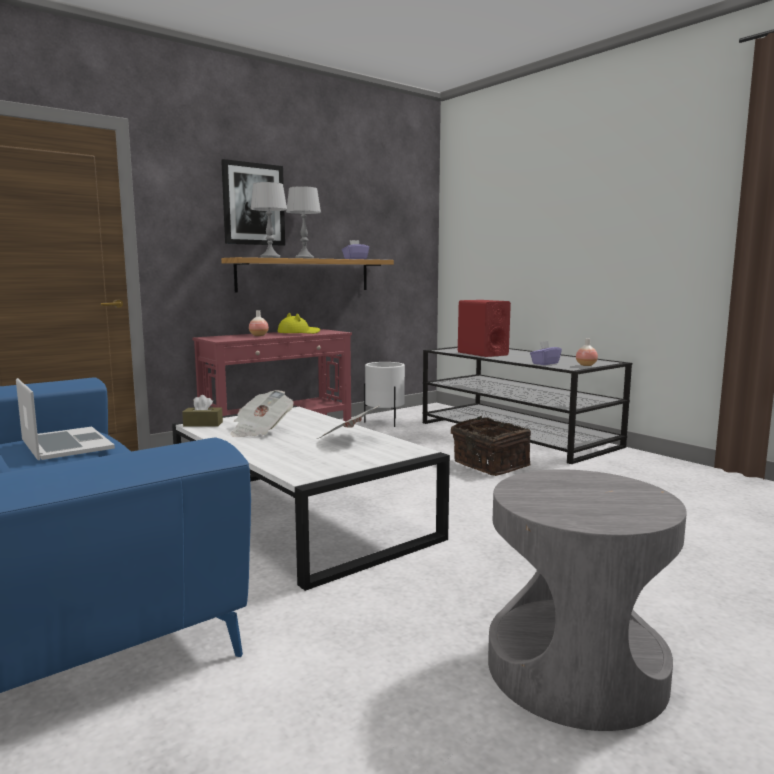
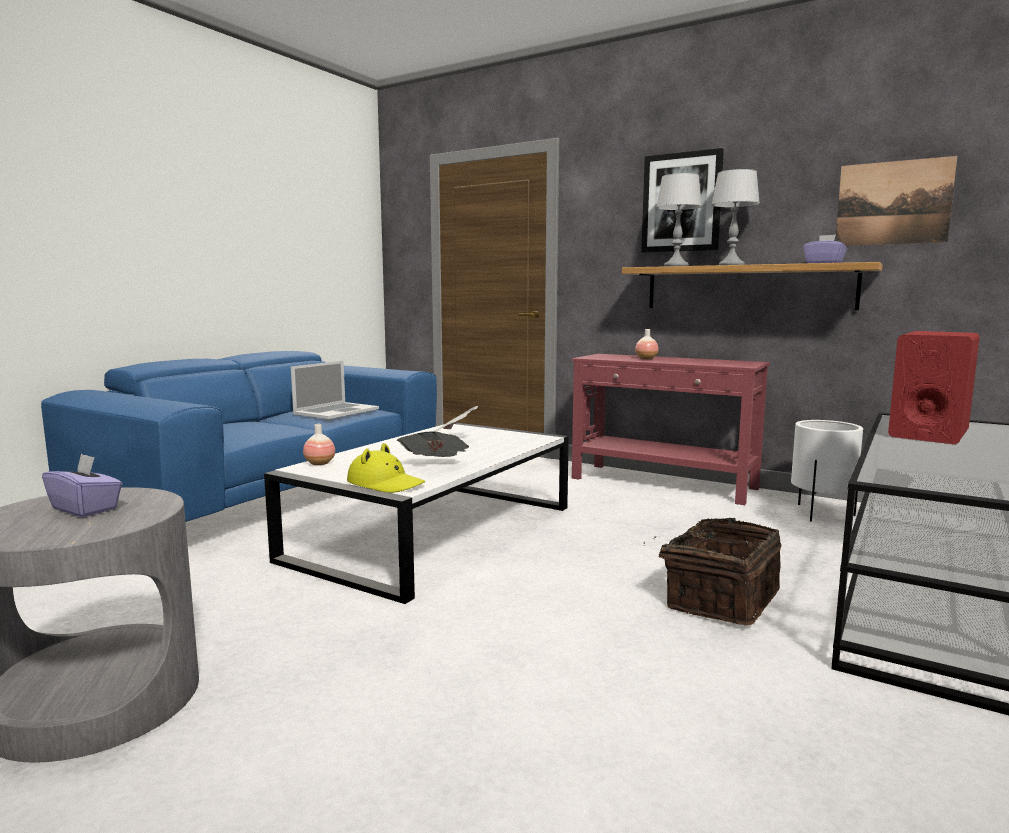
camera: 70 degrees right, 0 degrees up
brown tissue box [182,395,223,427] -> none
yellow hat [278,313,320,334] -> yellow hat moved to [347,443,425,493]
purple tissue box [530,341,562,365] -> purple tissue box moved to [42,453,122,517]
vase [576,338,598,366] -> vase moved to [303,424,335,465]
none -> picture [835,156,957,246]

